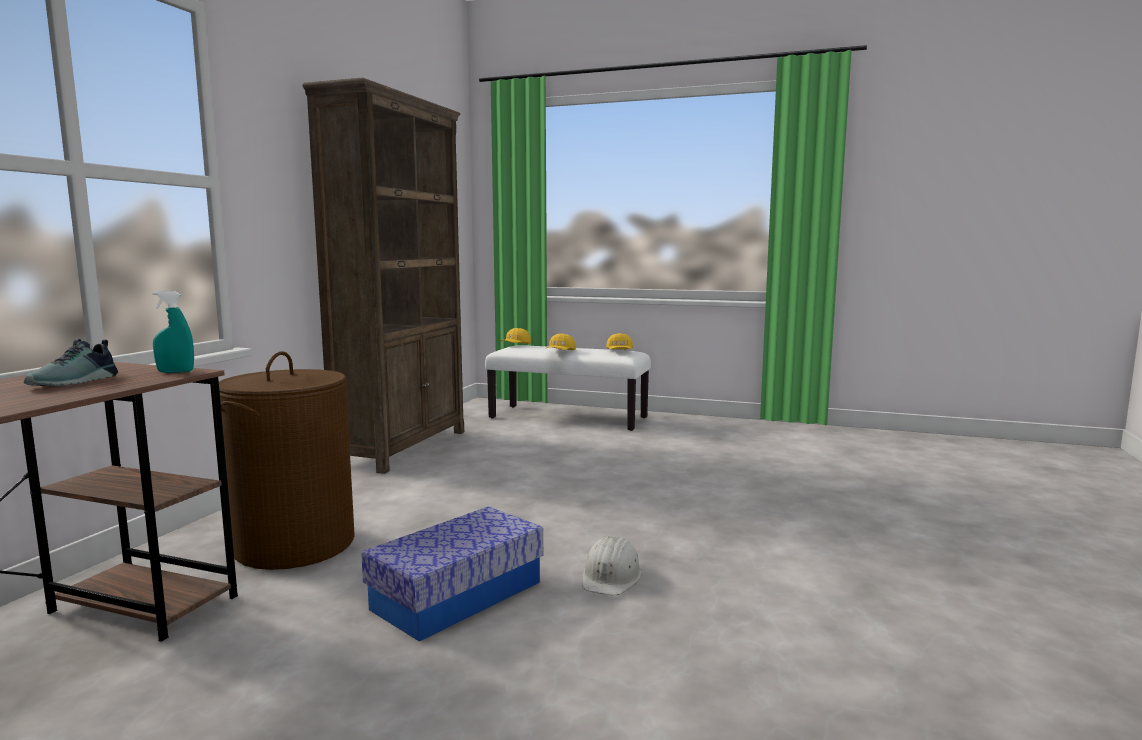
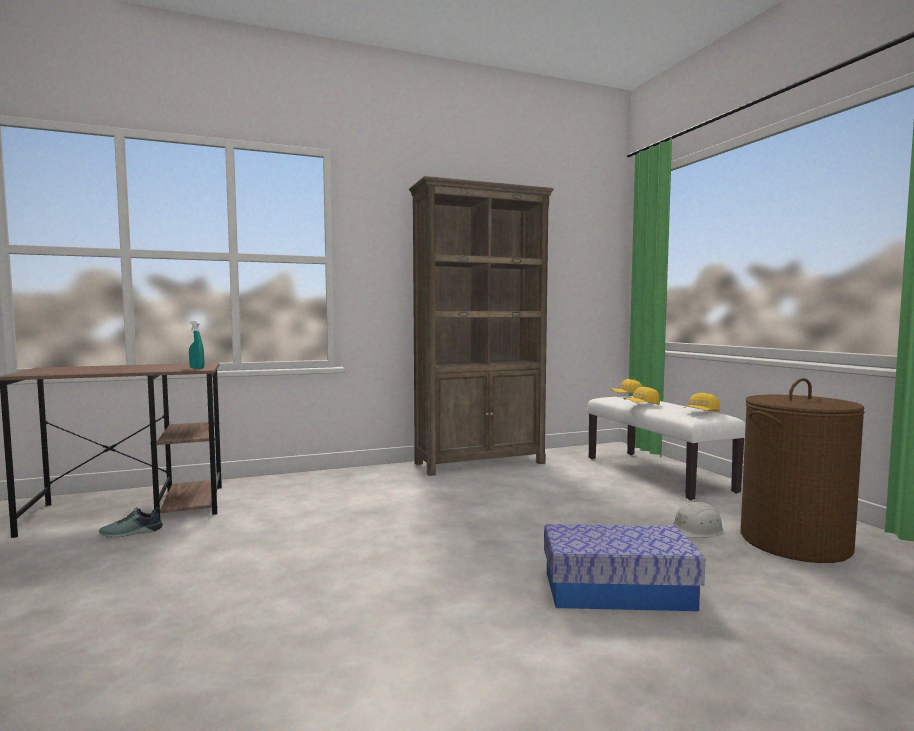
camera: 50 degrees right, 5 degrees down
shoe [24,339,118,387] -> shoe moved to [99,507,163,538]
brown laundry basket [219,351,355,570] -> brown laundry basket moved to [740,378,865,563]
storage box [361,507,543,641] -> storage box moved to [544,524,705,611]
white hard hat [582,536,642,595] -> white hard hat moved to [668,501,724,538]

